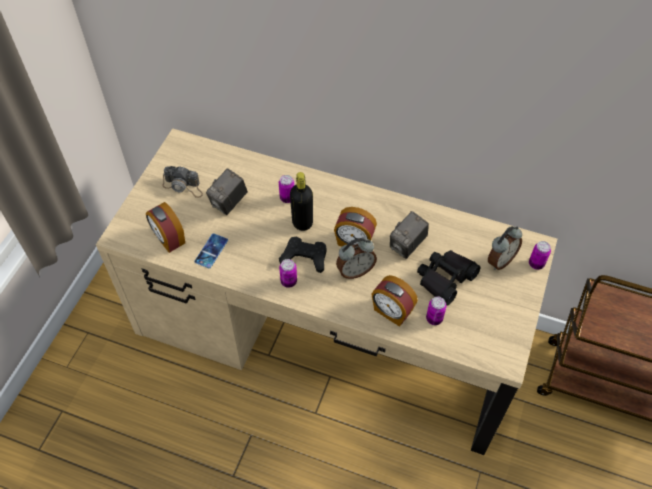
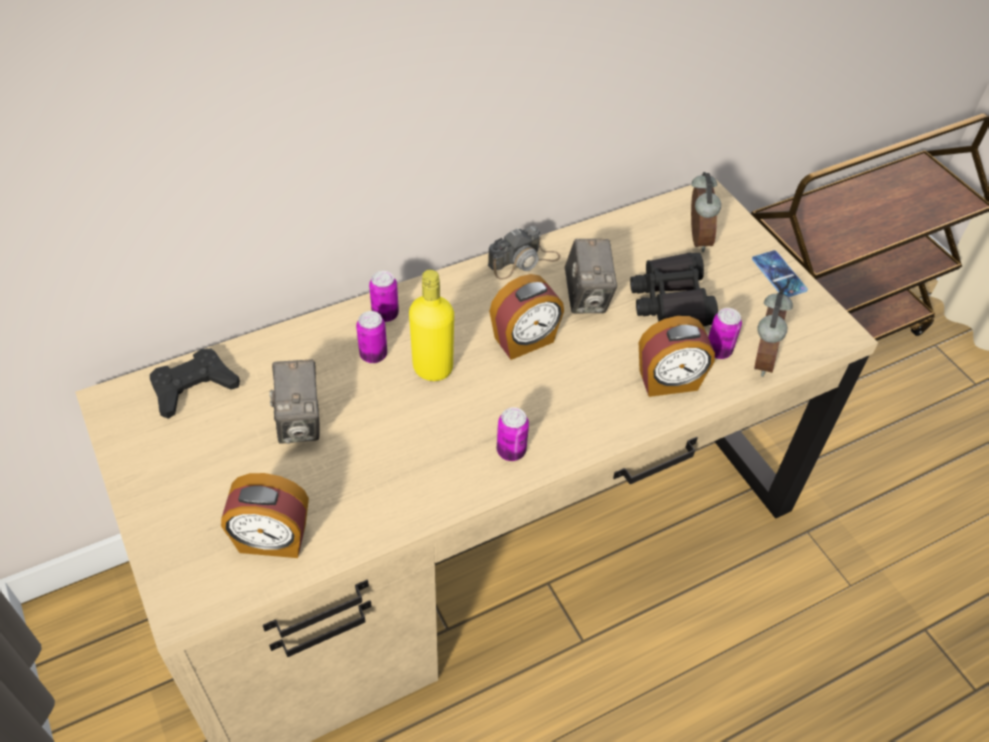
camera: 50 degrees left, 5 degrees down
camera [163,166,203,198] -> camera moved to [488,226,561,280]
phone [194,233,228,268] -> phone moved to [752,250,808,297]
black game controller [279,237,326,273] -> black game controller moved to [150,348,240,419]
black bottle [290,172,313,231] -> yellow bottle [409,270,454,381]
alarm clock [336,238,377,279] -> alarm clock moved to [754,291,793,377]
can [529,241,551,270] -> can moved to [369,271,399,322]

